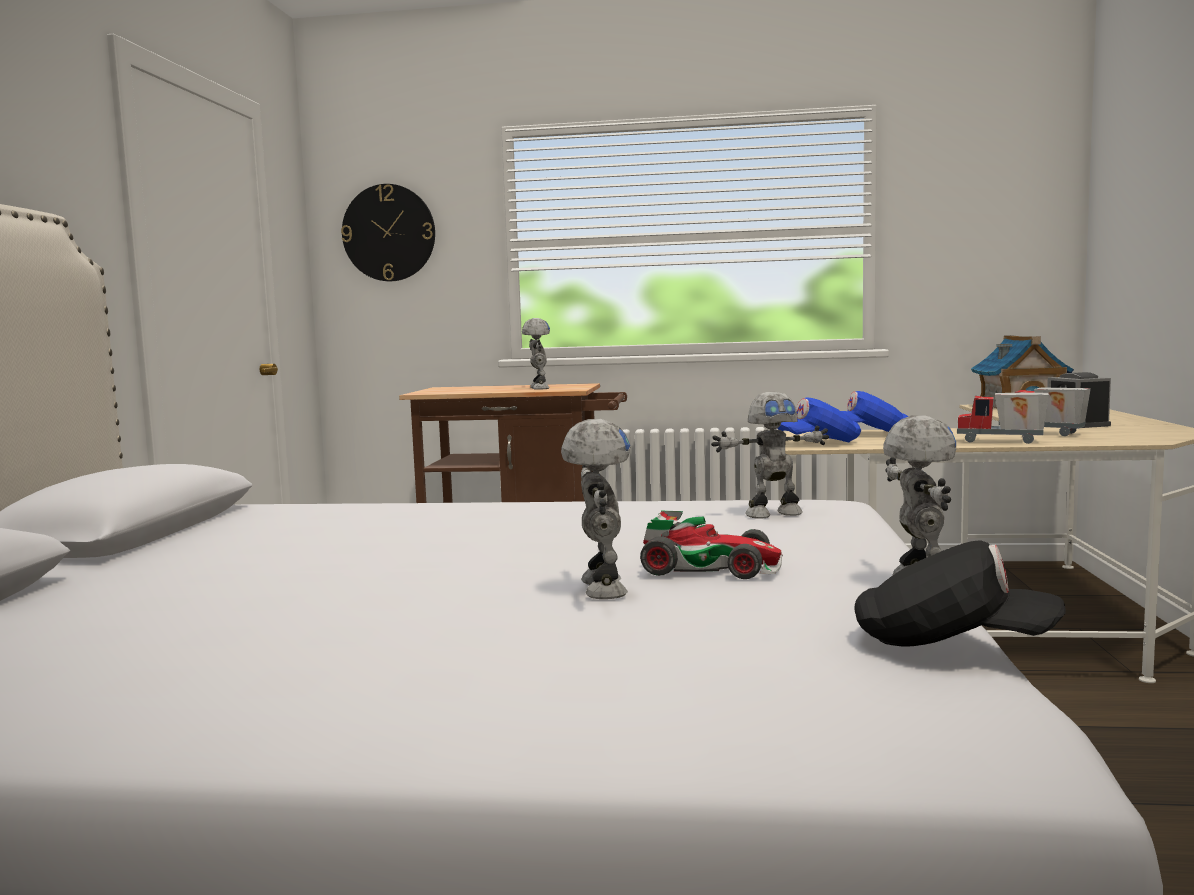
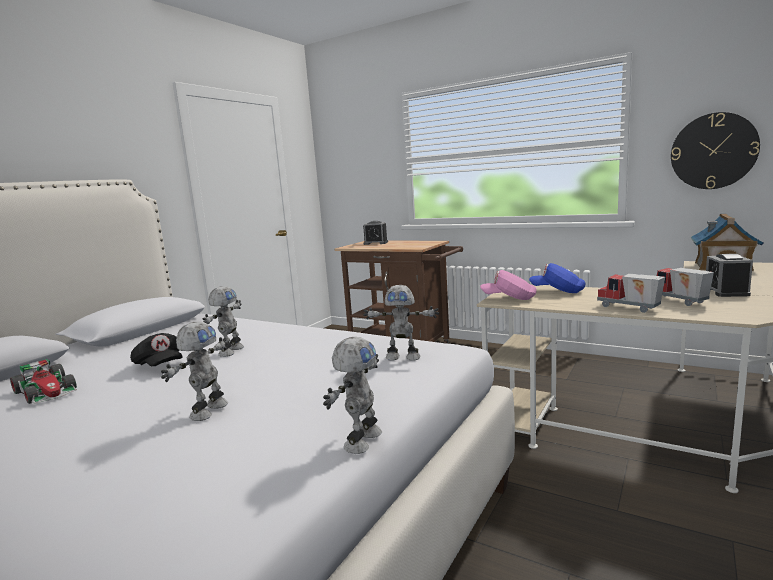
camera: 25 degrees right, 5 degrees up
wall clock [341,184,435,281] -> wall clock moved to [671,112,760,189]
toy robot [522,318,550,390] -> toy robot moved to [202,287,244,357]
toy car [640,511,783,579] -> toy car moved to [10,359,77,404]
blue cap [777,398,861,442] -> pink cap [480,270,537,300]
black cap [854,540,1066,647] -> black cap moved to [130,333,183,366]
none -> alarm clock [363,221,388,245]

